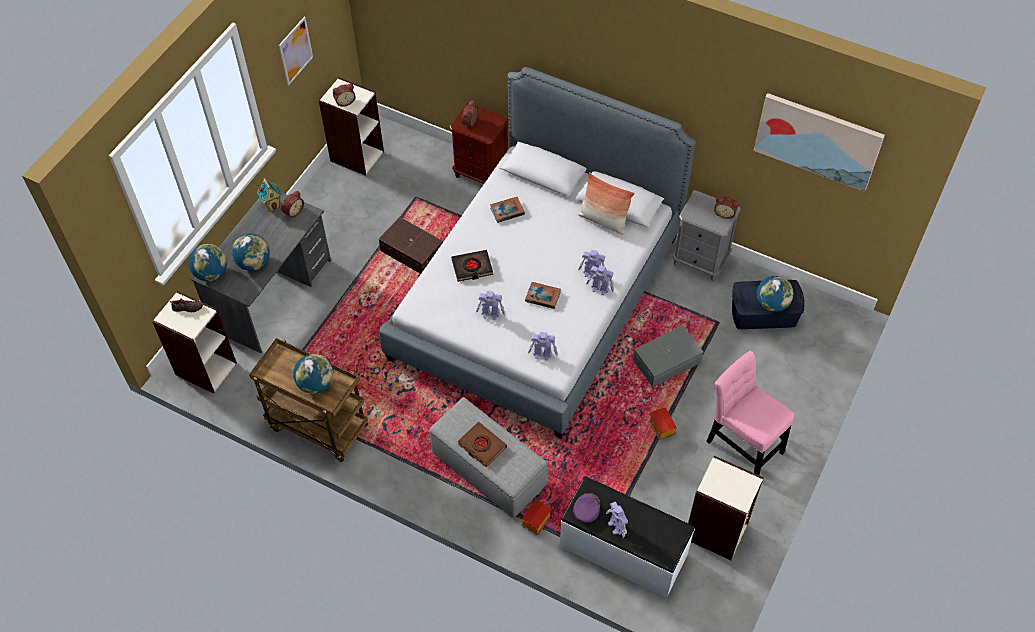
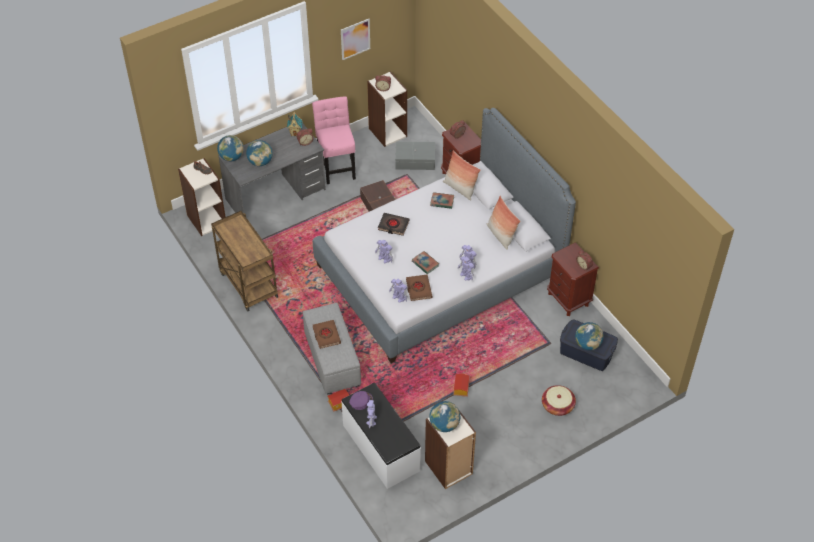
camera: 30 degrees right, 5 degrees down
globe [293,354,334,394] -> globe moved to [430,401,460,432]
grey storage box [633,326,703,387] -> grey storage box moved to [395,141,435,170]
grey nightstand [672,190,741,281] -> brown nightstand [547,243,599,316]
pink chair [707,351,795,475] -> pink chair moved to [312,96,356,184]
picture [754,93,885,192] -> none
none -> brown book [406,274,432,301]
none -> pillow [443,150,481,200]
none -> basket [542,385,576,416]

